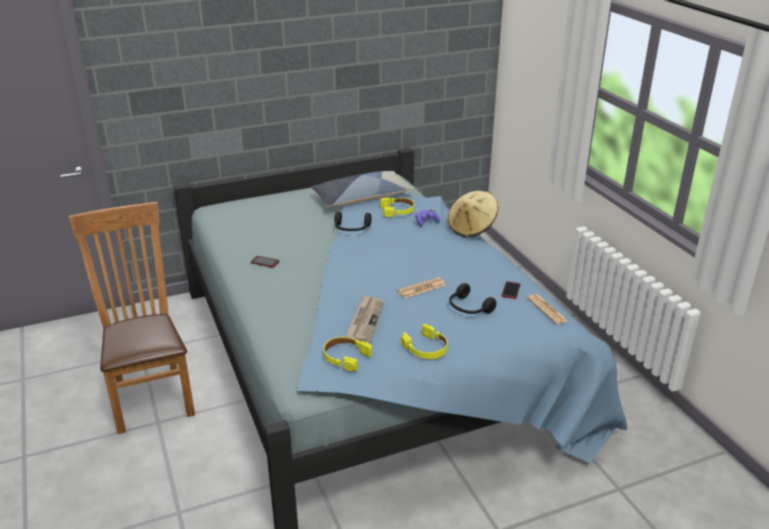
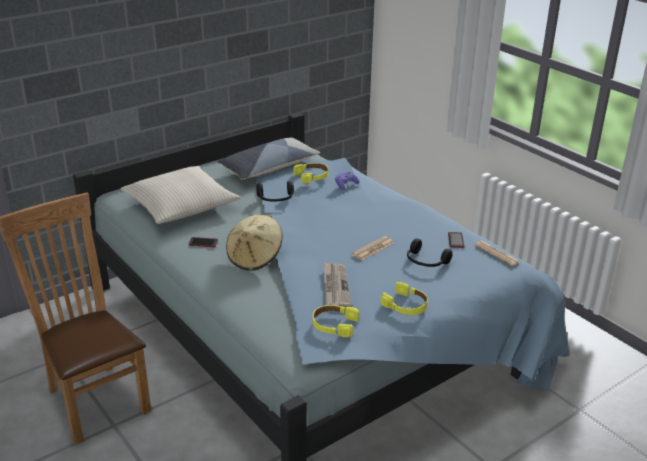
camera: 15 degrees left, 0 degrees up
beige hat [448,191,498,238] -> beige hat moved to [226,214,283,271]
none -> beige pillow [121,166,241,224]

